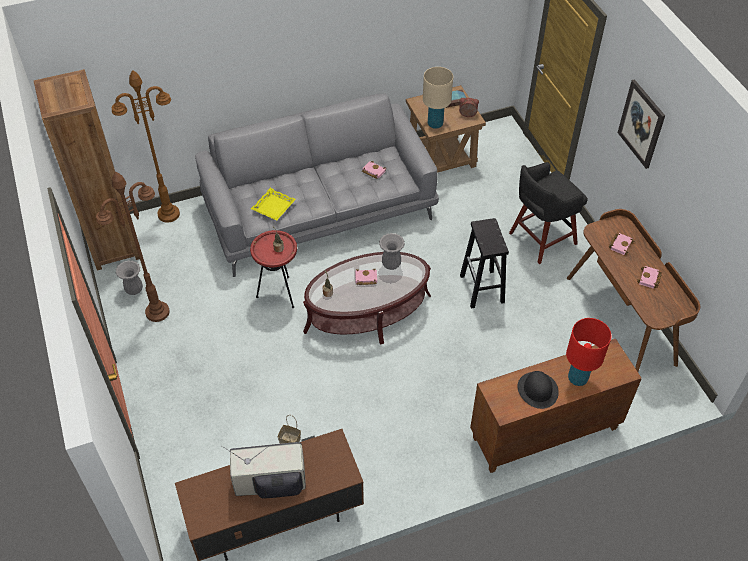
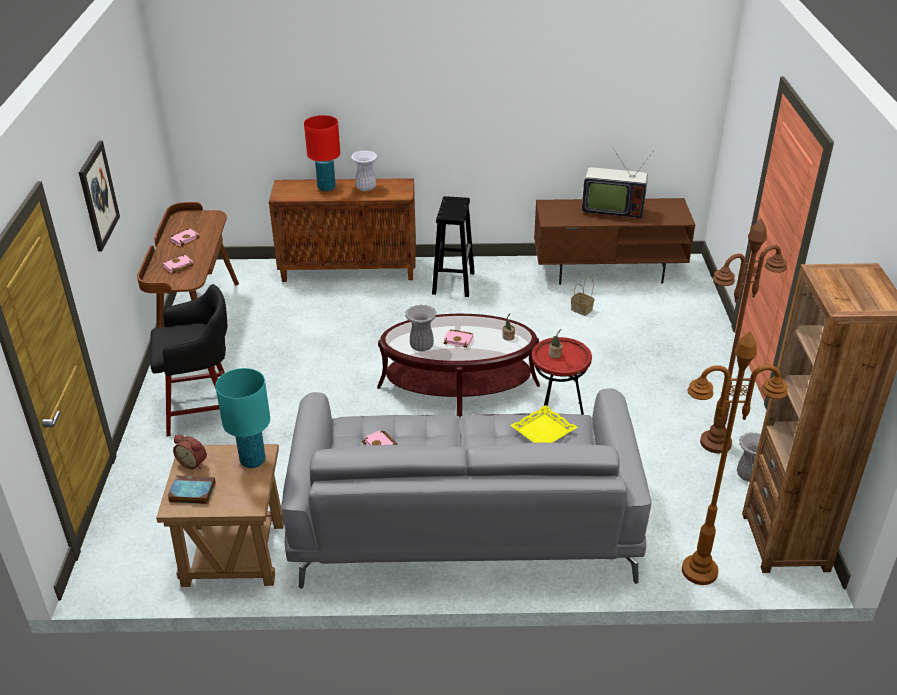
camera: 160 degrees left, 15 degrees down
beige table lamp [423,67,453,129] -> turquoise table lamp [215,368,270,468]
black stool [460,218,509,309] -> black stool moved to [432,196,475,297]
black hat [517,371,559,409] -> white vase [351,150,378,191]

